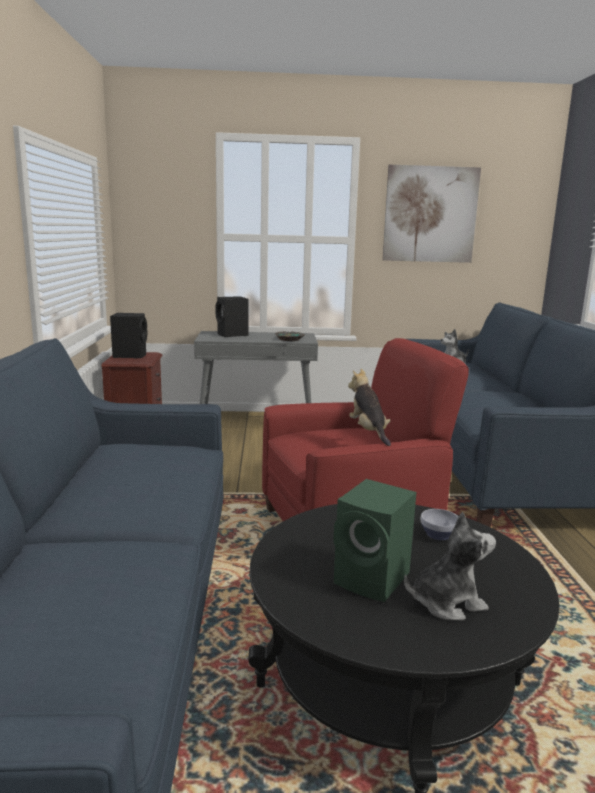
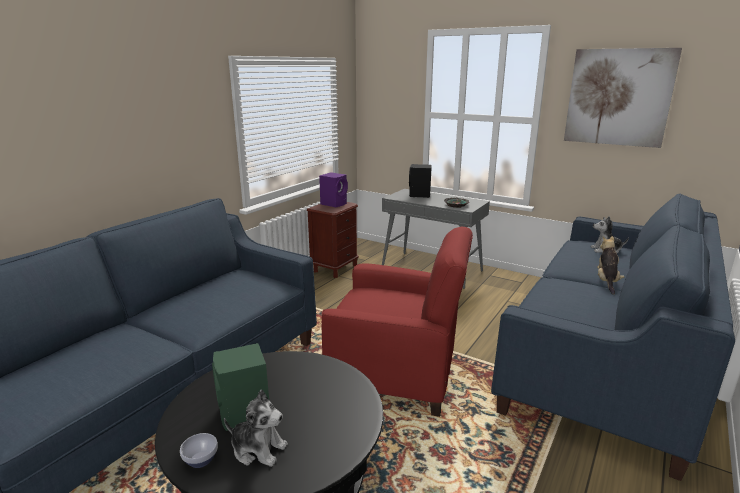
camera: 35 degrees right, 5 degrees up
black speaker [110,313,147,358] -> purple speaker [319,172,348,207]
plush toy [348,369,391,446] -> plush toy moved to [597,236,624,294]
bowl [421,509,458,540] -> bowl moved to [180,433,218,468]

